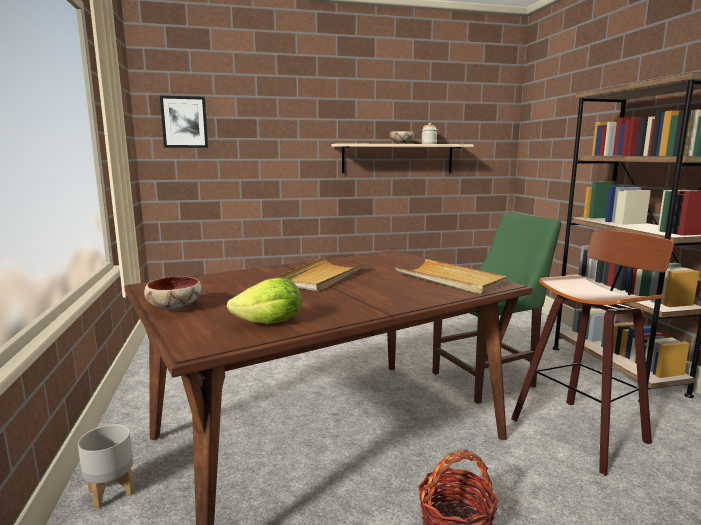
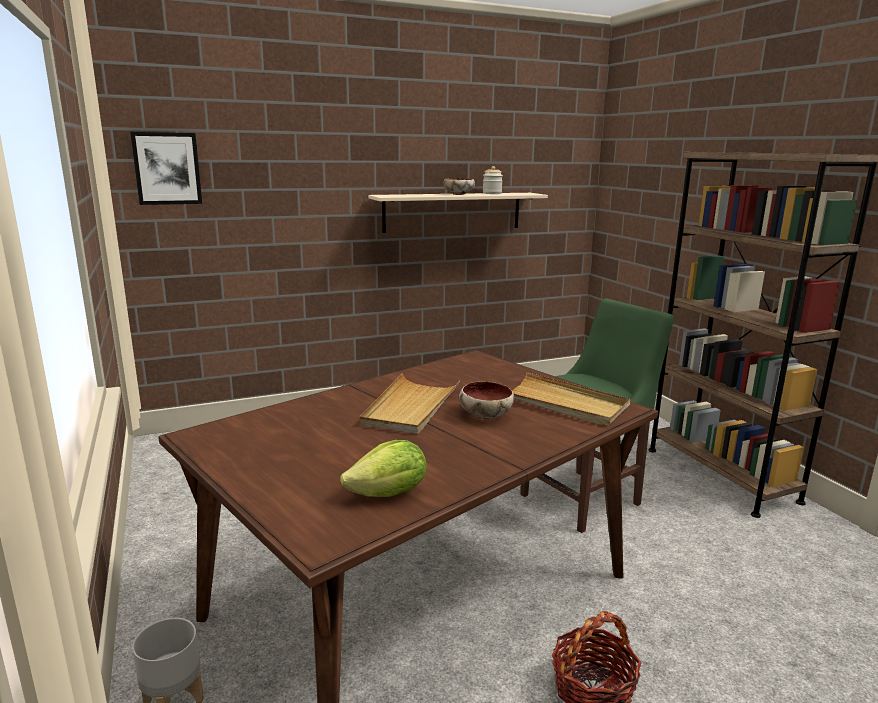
camera: 10 degrees left, 5 degrees up
bowl [144,276,202,311] -> bowl moved to [459,381,514,419]
stool [511,230,674,476] -> none

